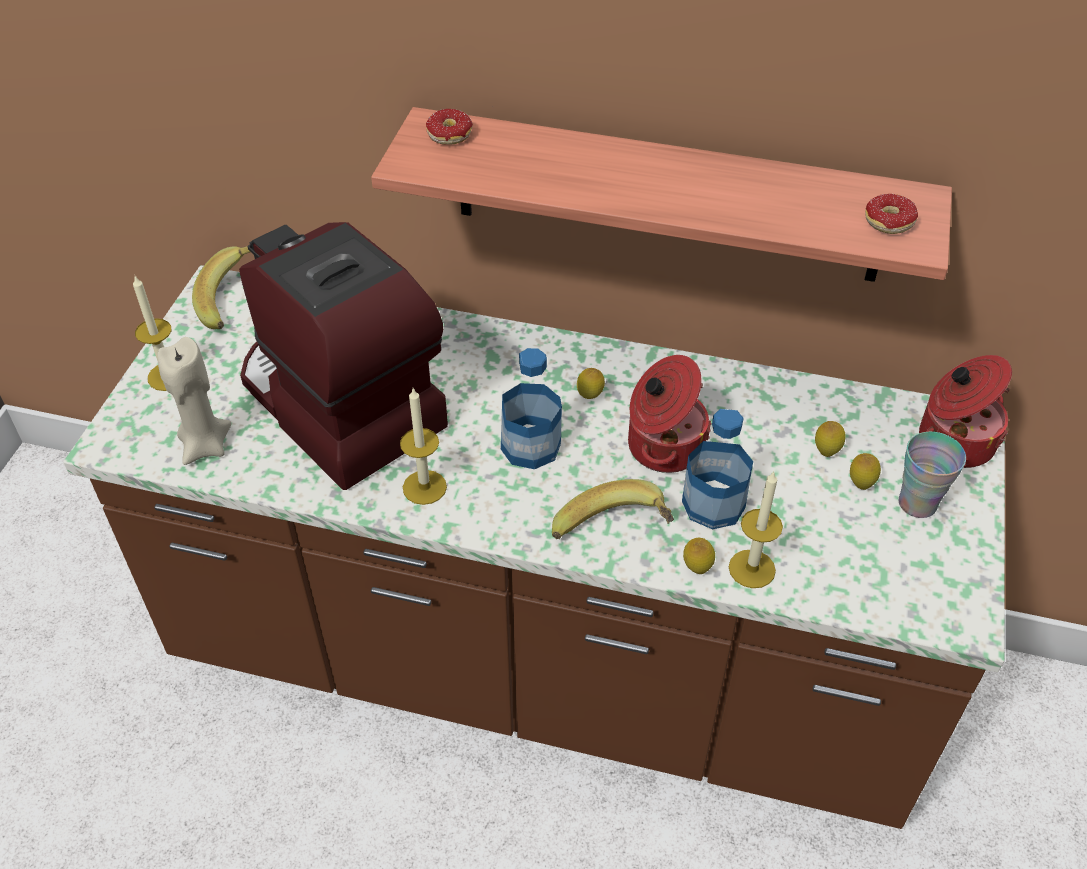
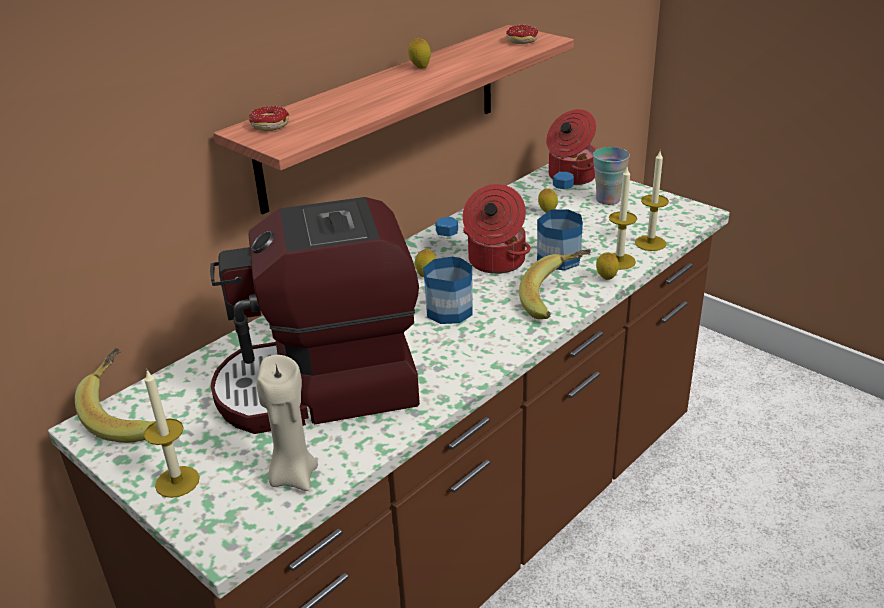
camera: 60 degrees left, 15 degrees down
candle [400,388,447,505] -> candle moved to [635,151,669,251]
lemon [850,453,881,490] -> lemon moved to [408,38,431,69]

